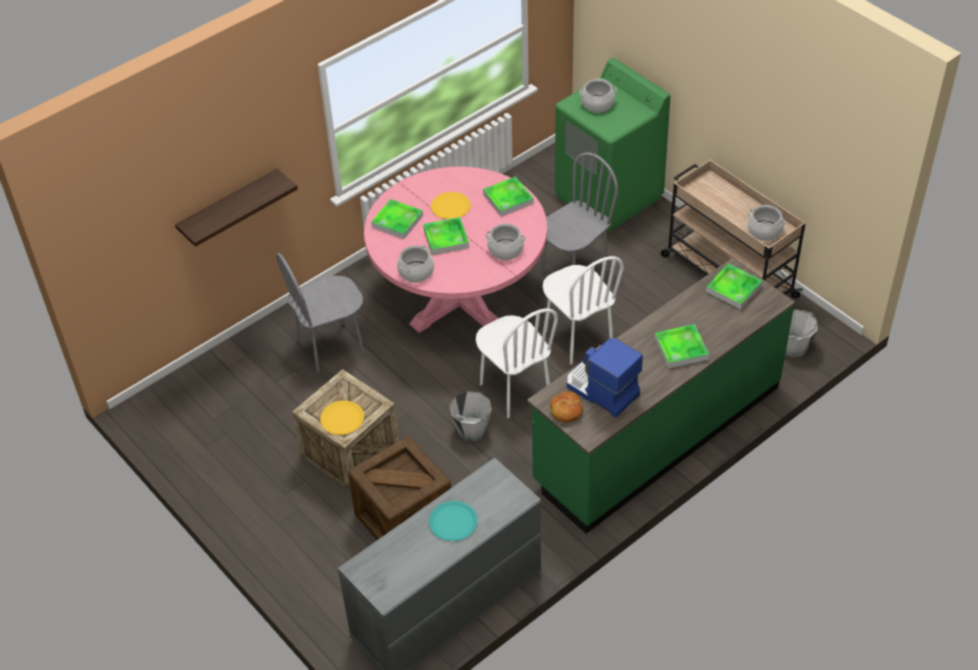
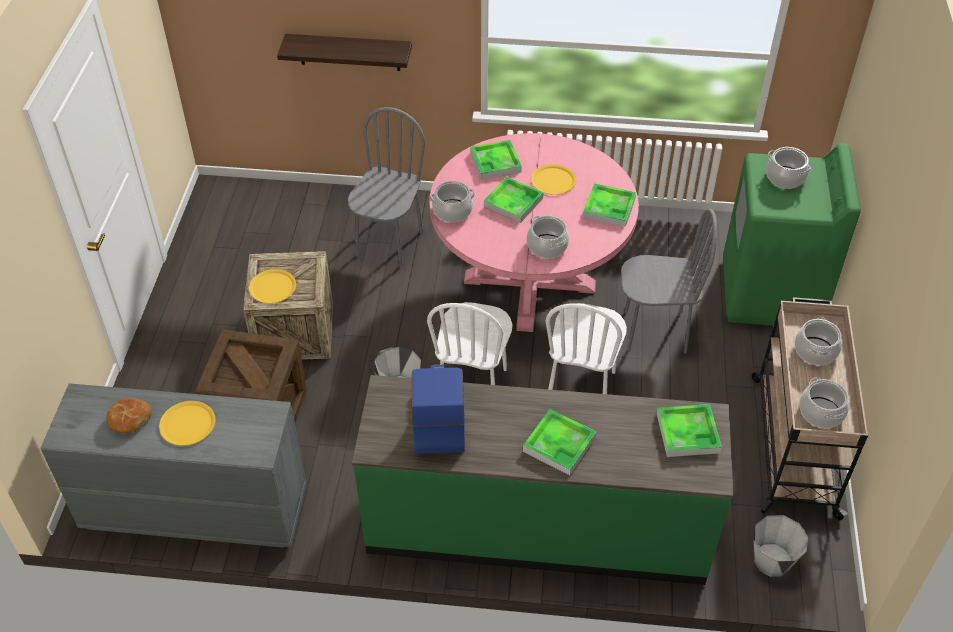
camera: 45 degrees right, 0 degrees up
grey chair [276,253,364,373] -> grey chair turned 90 degrees clockwise [348,107,425,268]
turquoise plate [429,501,478,541] -> yellow plate [159,401,215,446]
bread [550,391,583,422] -> bread moved to [106,398,152,433]
none -> cooking pot [795,317,842,365]

